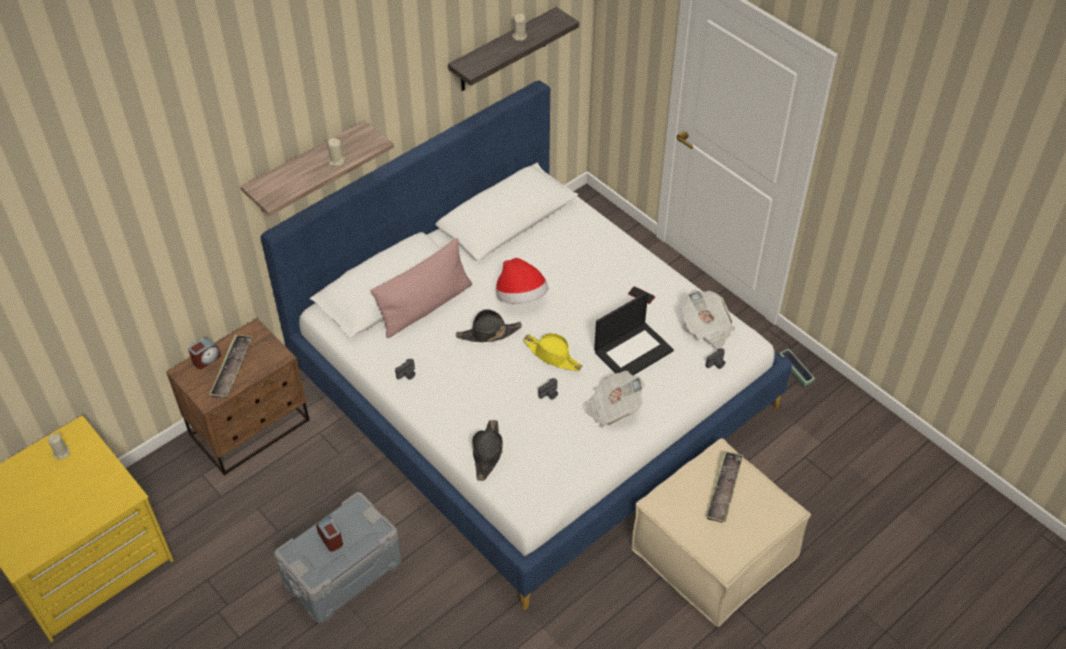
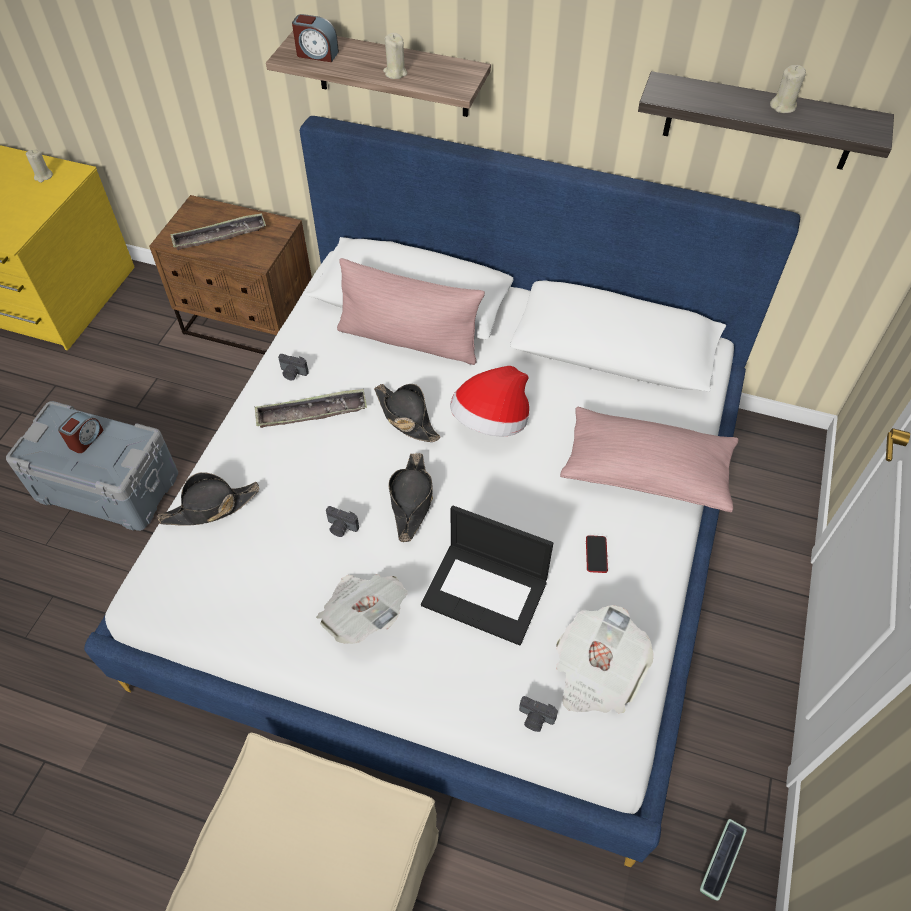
camera: 60 degrees right, 5 degrees up
alarm clock [188,338,221,369] -> alarm clock moved to [292,14,339,62]
yellow hat [523,333,582,371] -> black hat [389,453,433,542]
tray [706,451,743,523] -> tray moved to [255,389,367,428]
none -> pink pillow [560,407,739,512]

